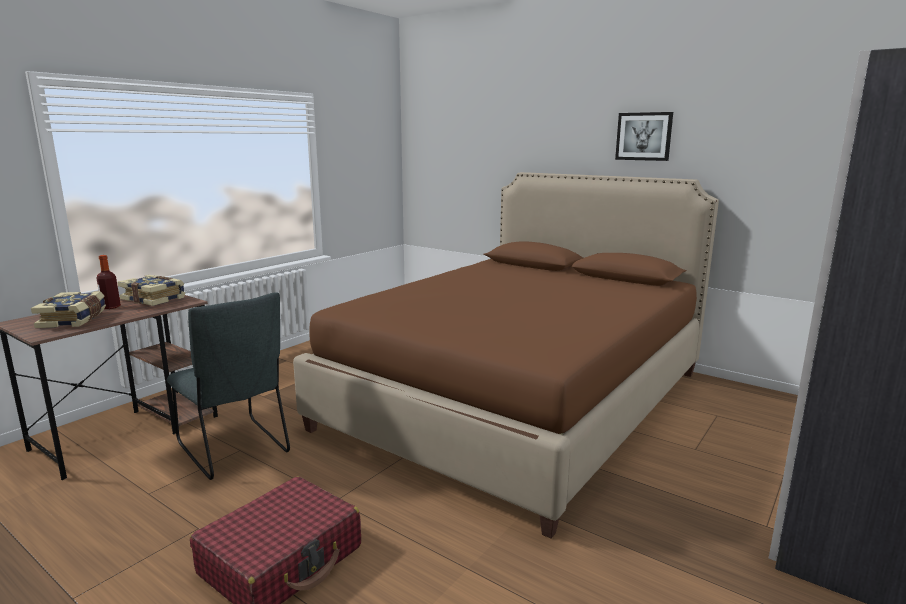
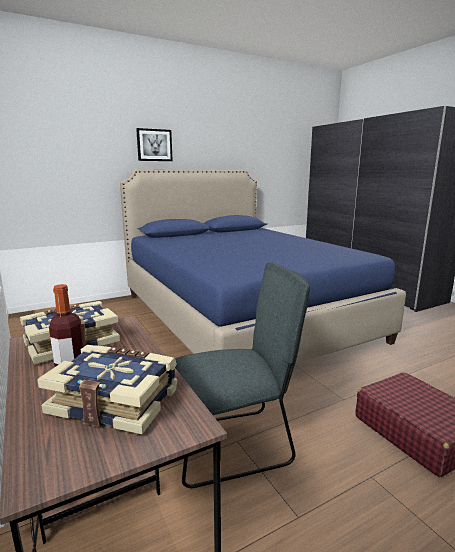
camera: 65 degrees left, 0 degrees up
brown bed [293,172,719,538] -> blue bed [120,170,406,364]
picture [615,112,673,161] -> picture moved to [136,128,173,161]

